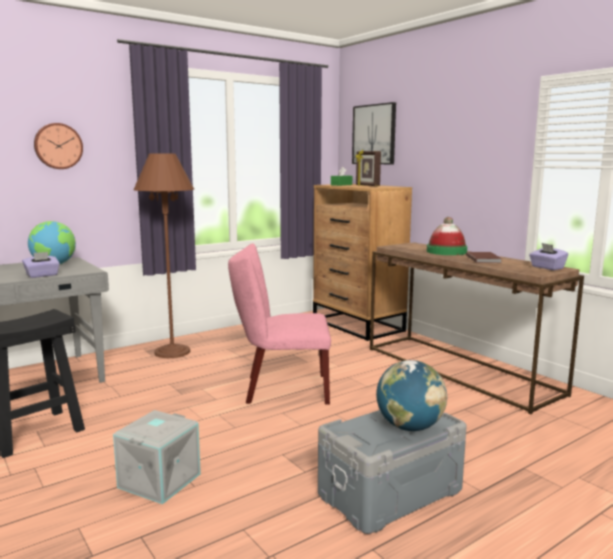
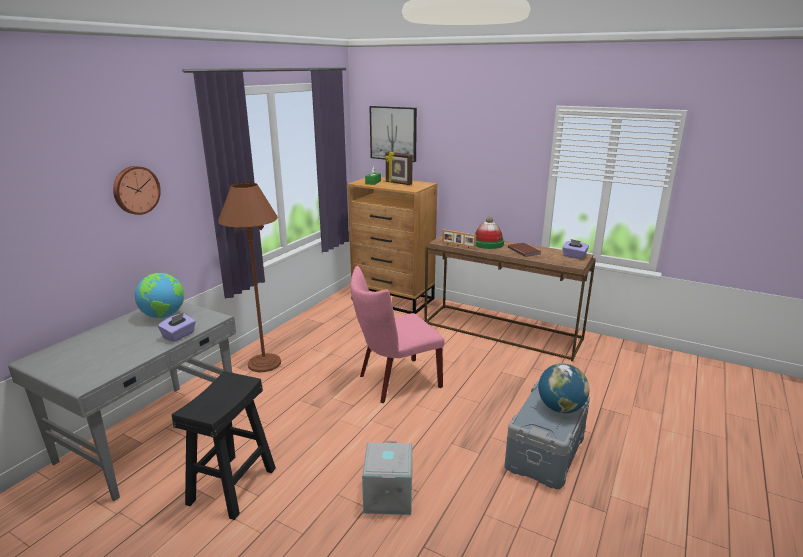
camera: 25 degrees left, 10 degrees up
none -> picture frame [442,229,476,249]

